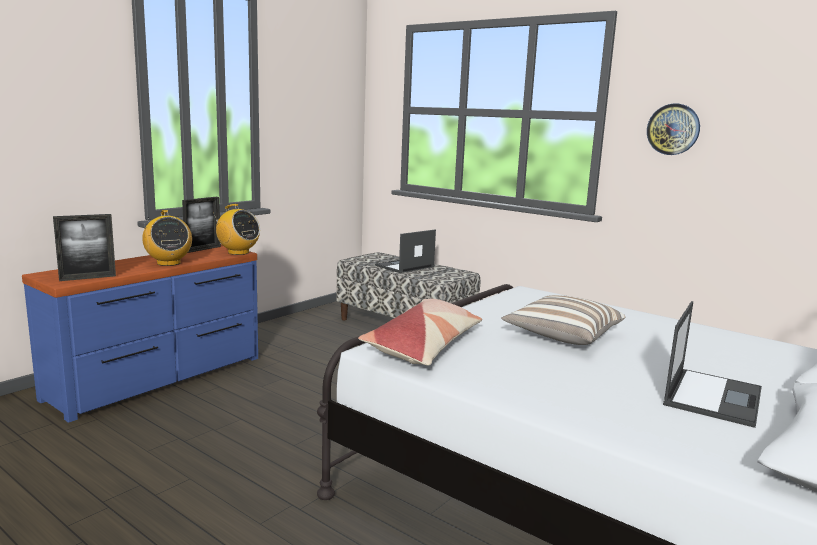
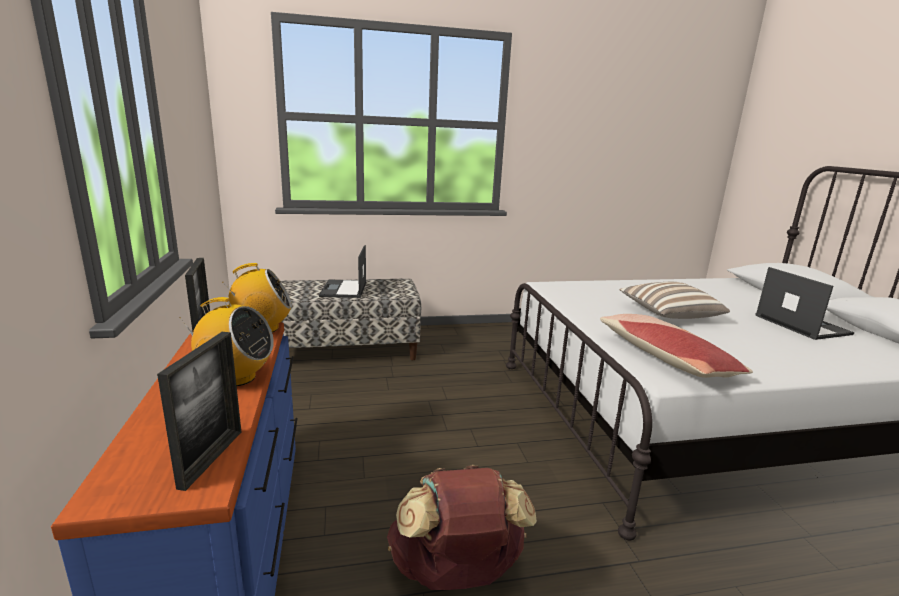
camera: 50 degrees left, 5 degrees up
wall clock [647,104,700,155] -> none
none -> brown backpack [387,465,537,590]

